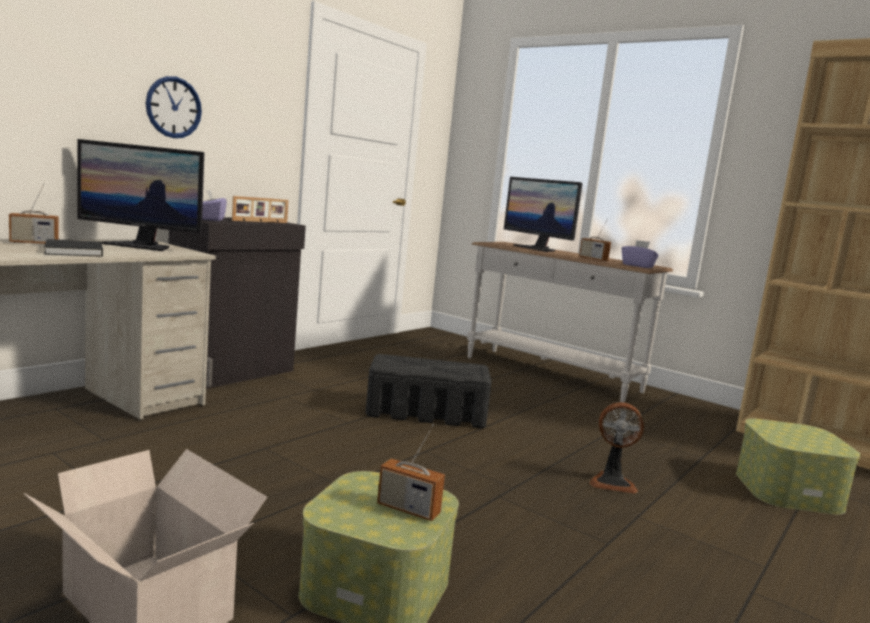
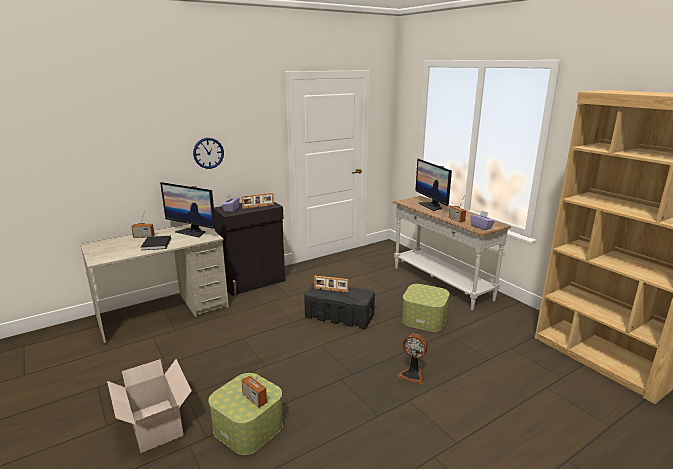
camera: 20 degrees right, 10 degrees up
storage box [736,419,861,515] -> storage box moved to [402,284,450,332]
none -> picture frame [314,276,349,293]

